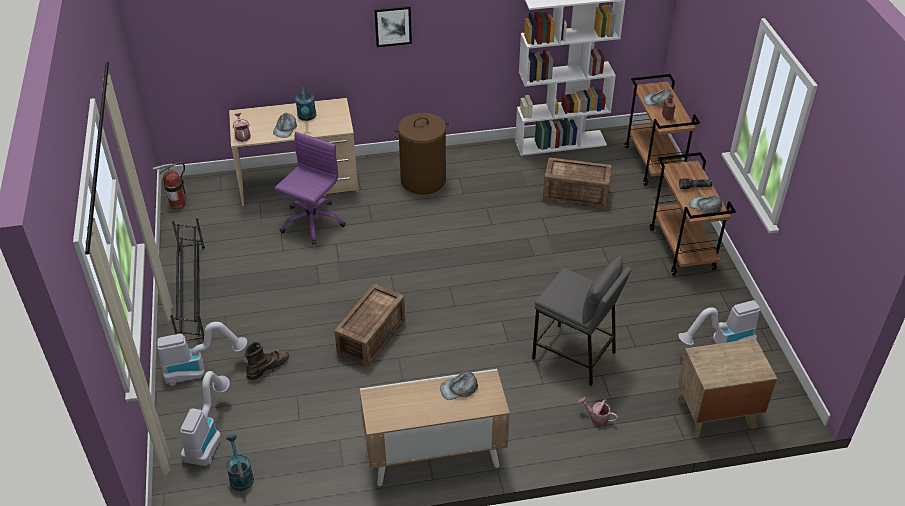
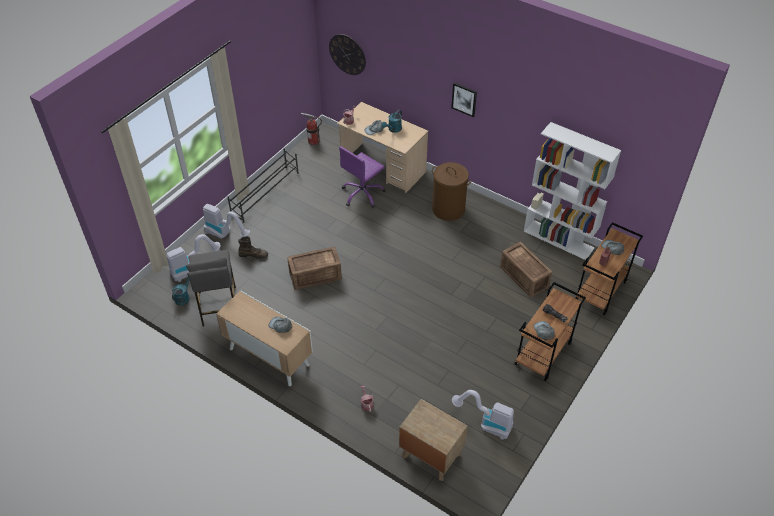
camera: 45 degrees right, 5 degrees up
purple office chair [274,132,346,245] -> purple office chair turned 150 degrees clockwise [339,146,386,208]
grey stool [532,256,631,386] -> grey stool moved to [186,250,236,326]
none -> wall clock [329,34,366,75]

